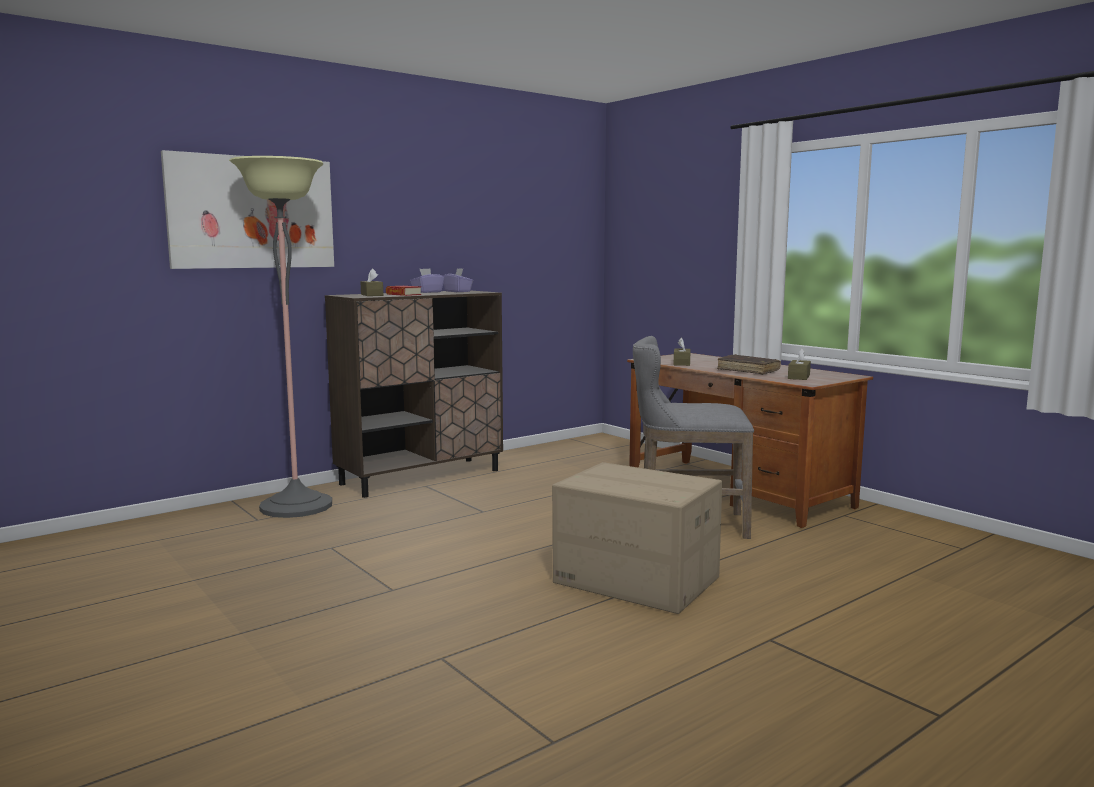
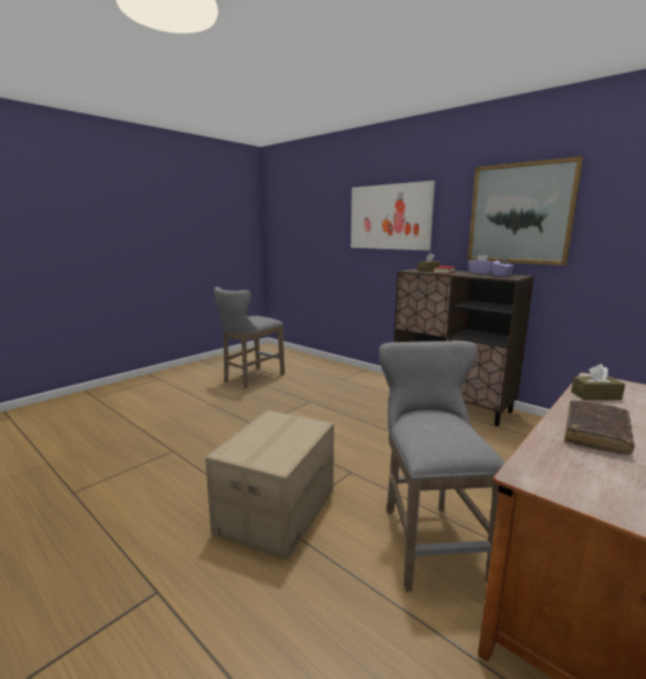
camera: 80 degrees right, 5 degrees up
floor lamp [229,156,332,518] -> none
brown tissue box [788,349,811,380] -> none
none -> grey stool [214,287,285,388]
none -> picture [467,156,583,266]

